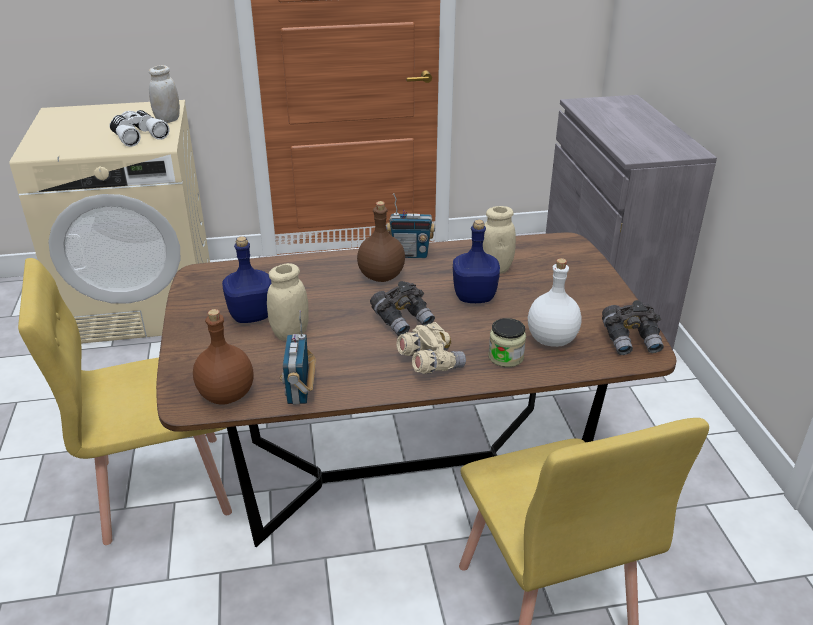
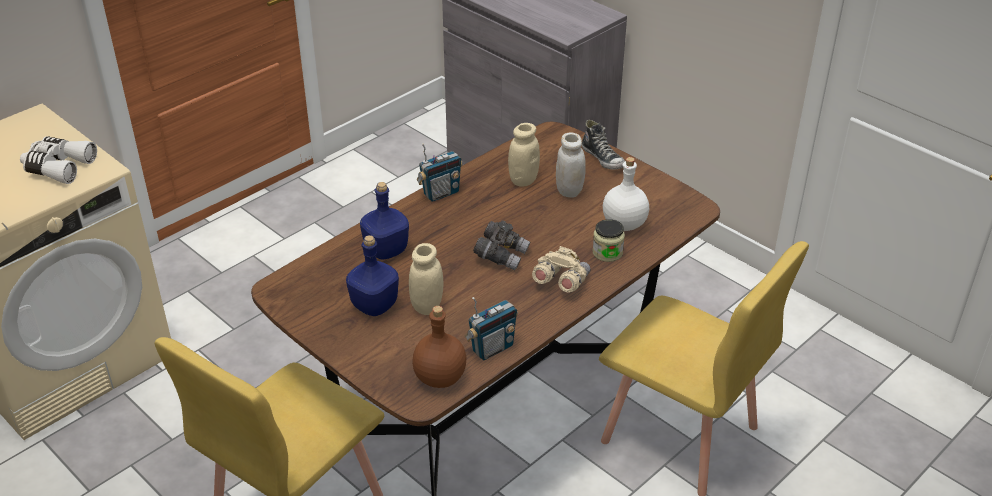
camera: 35 degrees left, 5 degrees up
white jar [149,65,180,123] -> white jar moved to [556,132,586,198]
radio [280,311,316,405] -> radio turned 90 degrees counterclockwise [465,297,518,361]
brown bottle [357,201,405,282] -> none
blue bottle [453,220,500,303] -> blue bottle moved to [360,182,409,260]
grey binoculars [602,300,664,355] -> none
none -> shoe [582,120,625,170]

